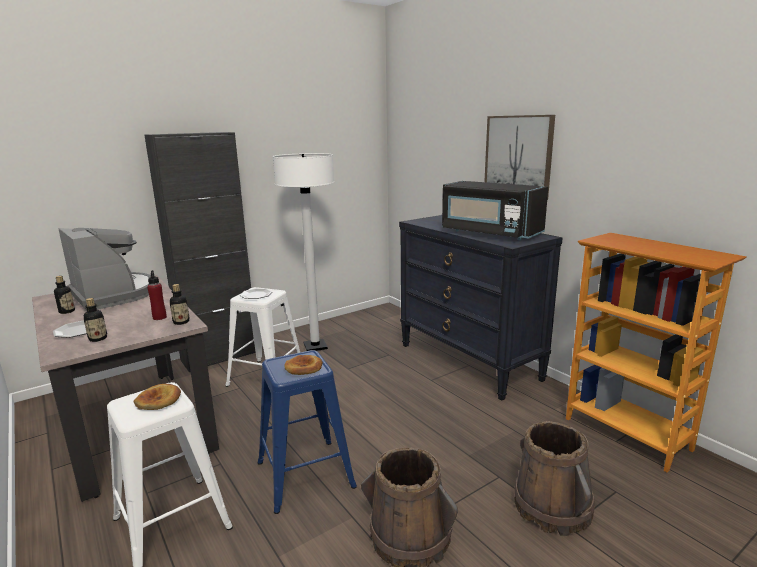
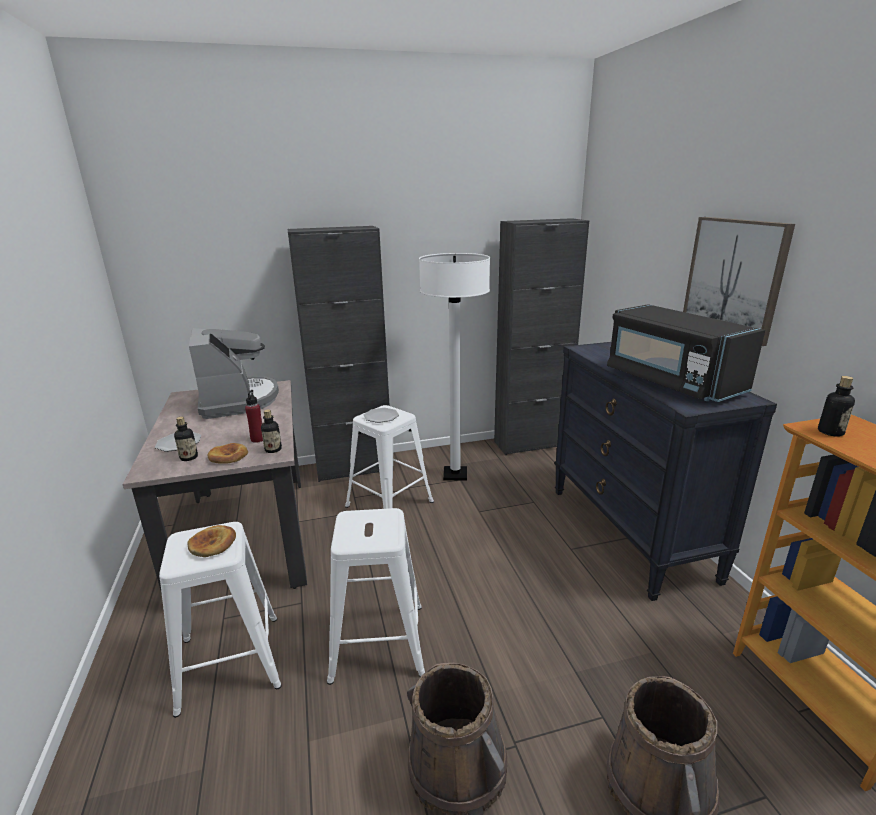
camera: 20 degrees right, 5 degrees up
bottle [54,276,75,314] -> bottle moved to [818,376,855,437]
blue stool [257,350,357,514] -> white stool [327,508,425,685]
bread [284,355,323,375] -> bread moved to [208,443,248,464]
none -> black cabinet [494,218,589,455]

